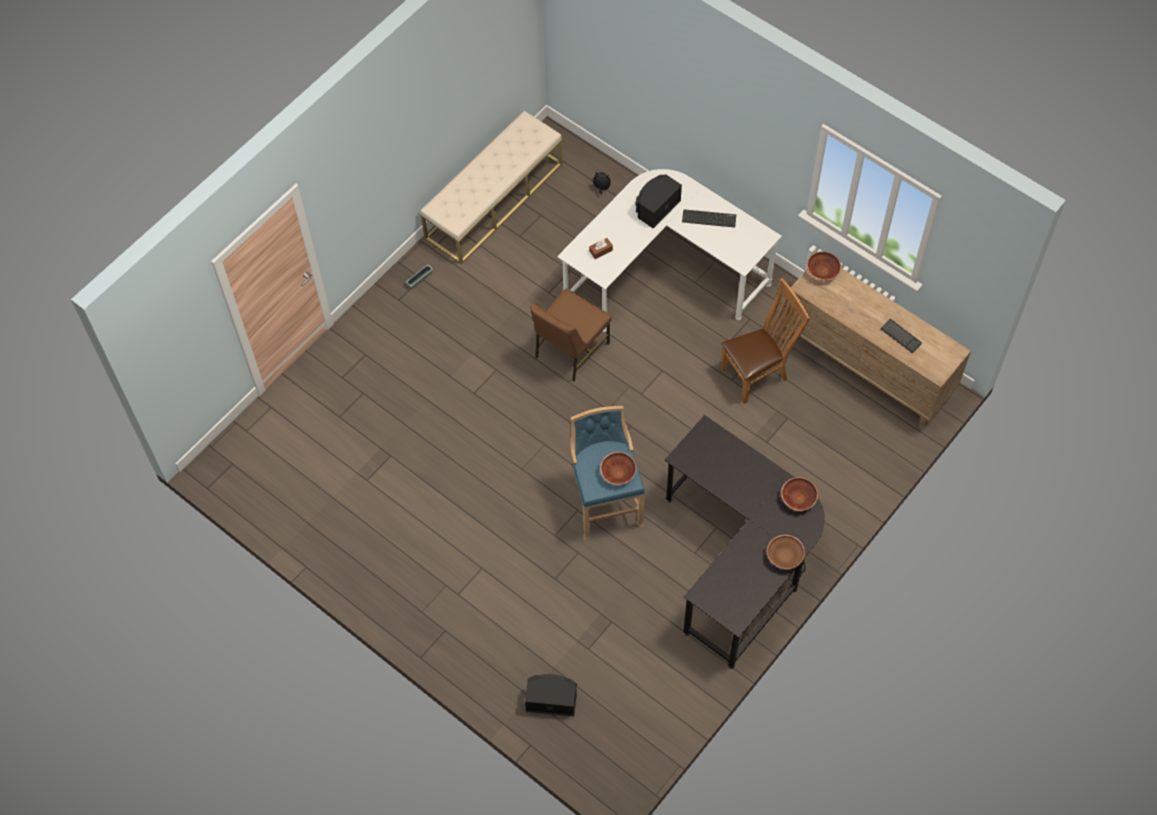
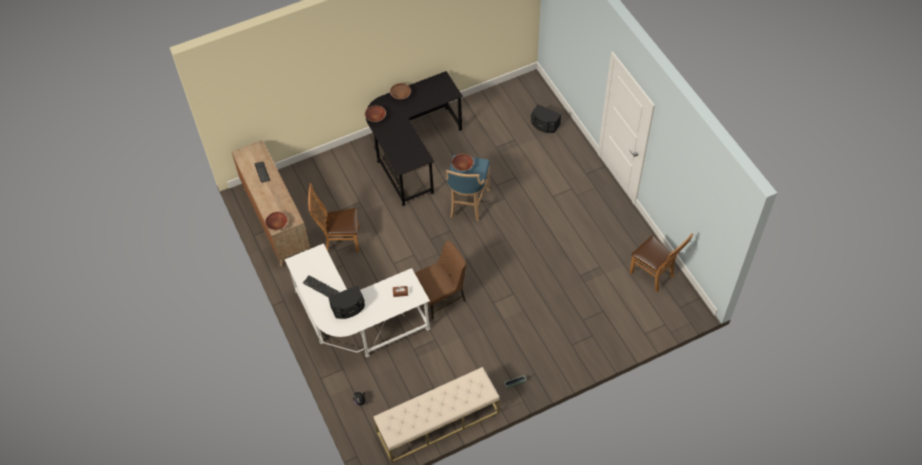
camera: 155 degrees left, 5 degrees down
none -> brown chair [629,233,693,292]

